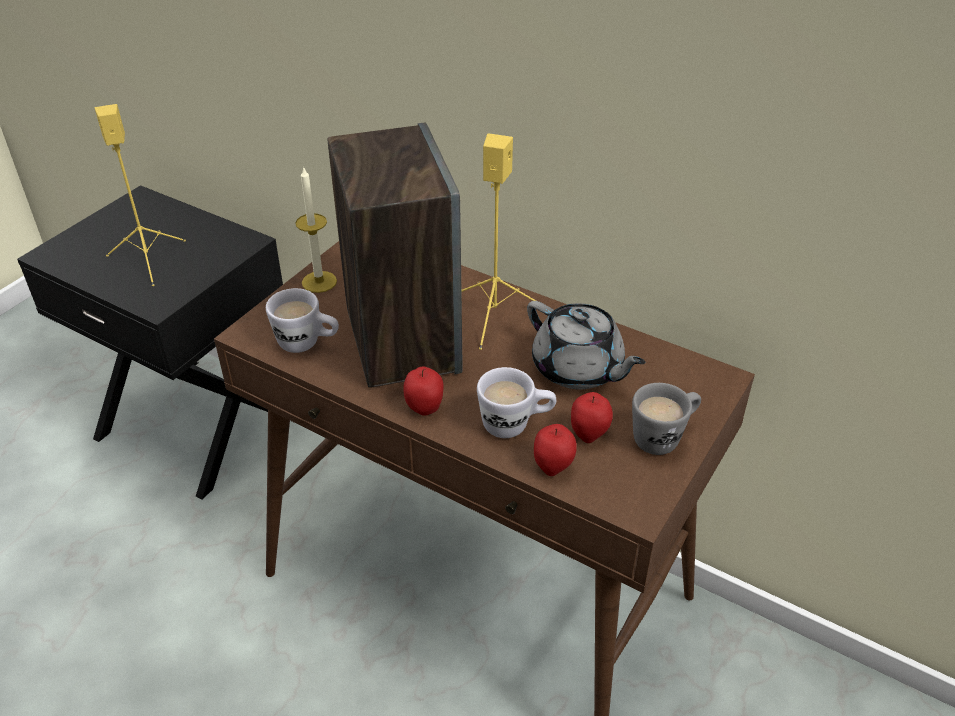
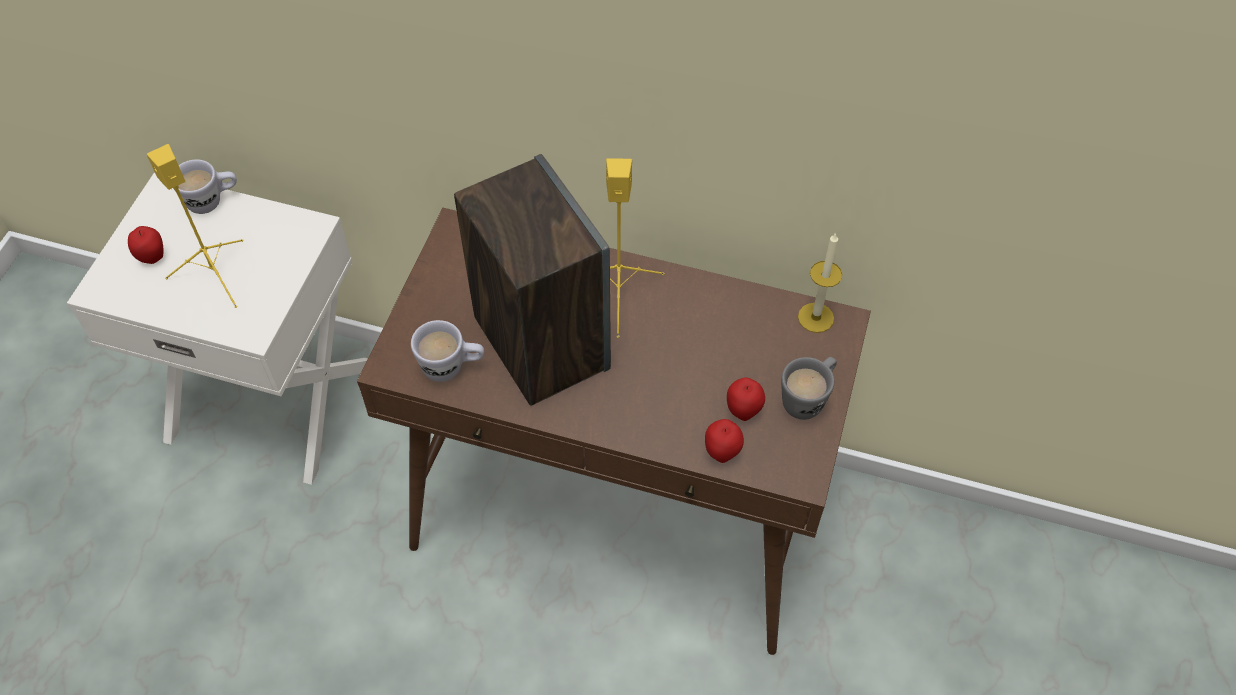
camera: 15 degrees left, 15 degrees up
black nightstand [17,186,283,500] -> white nightstand [67,172,368,485]
candle [295,166,337,293] -> candle moved to [798,232,842,333]
apple [403,366,443,416] -> apple moved to [128,226,163,264]
white mug [477,367,556,438] -> white mug moved to [173,159,237,214]
grey teapot [527,301,646,389] -> none

